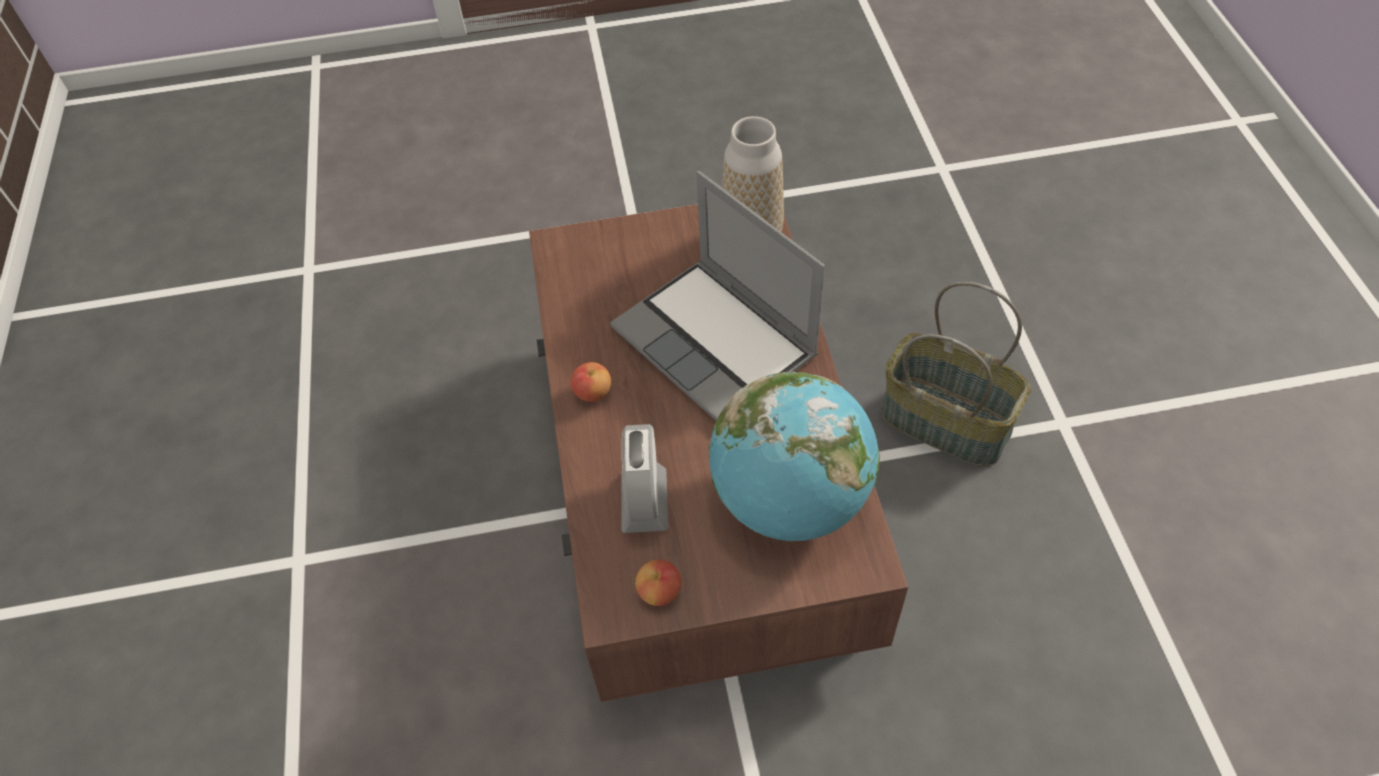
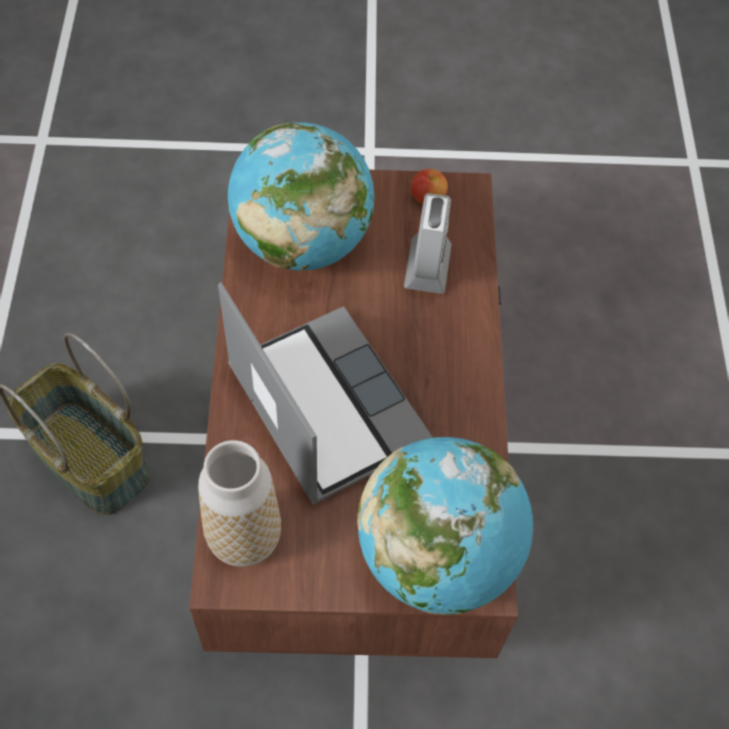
camera: 175 degrees left, 5 degrees up
apple [570,362,611,402] -> none
none -> globe [357,437,533,615]

